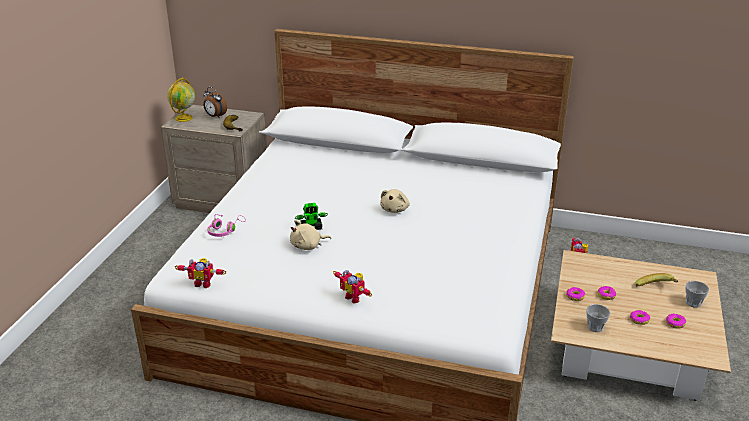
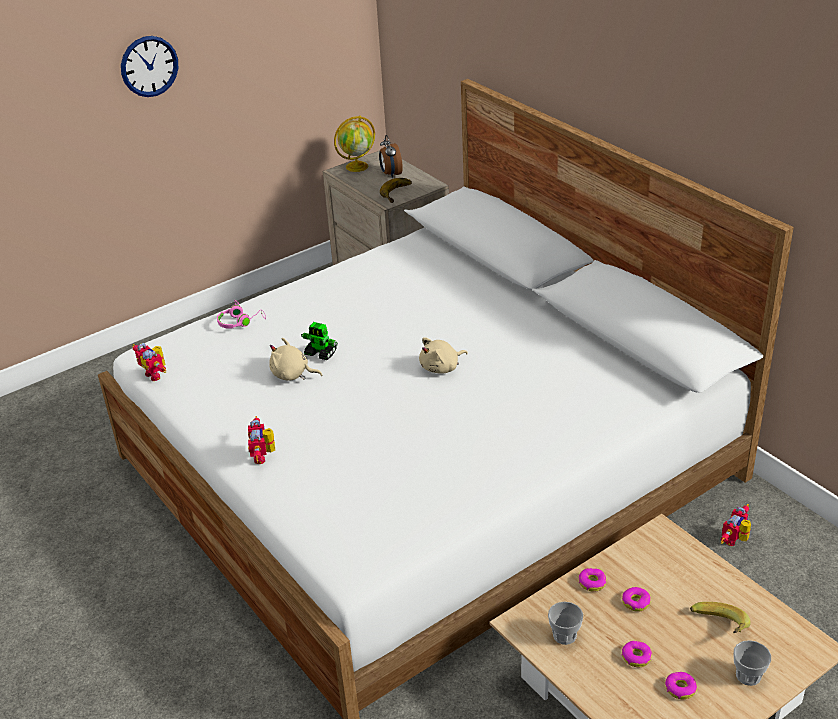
camera: 40 degrees right, 5 degrees up
none -> wall clock [121,36,178,97]

